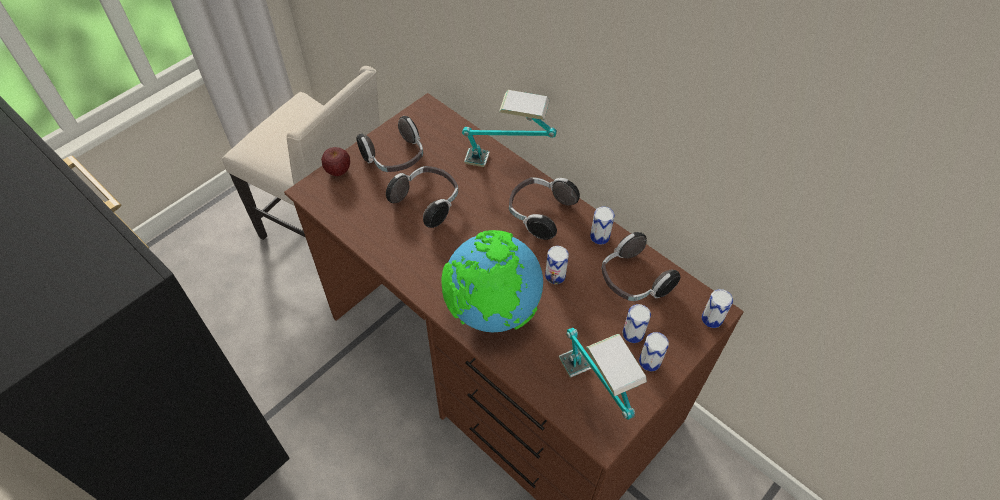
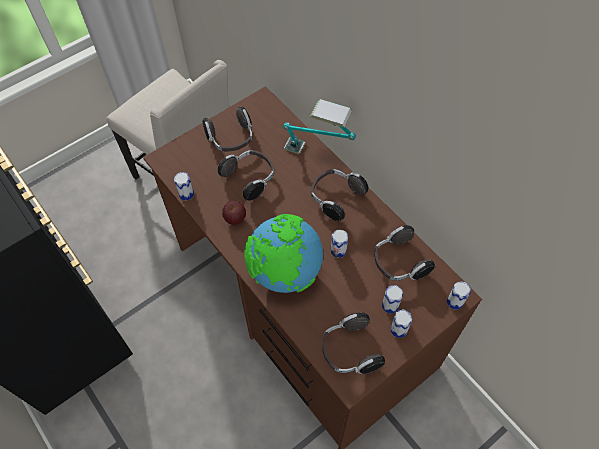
camera: 10 degrees right, 5 degrees up
apple [321,147,350,176] -> apple moved to [222,201,246,225]
table lamp [559,328,647,420] -> headphones [322,312,385,374]
can [590,207,615,244] -> can moved to [174,172,194,201]

